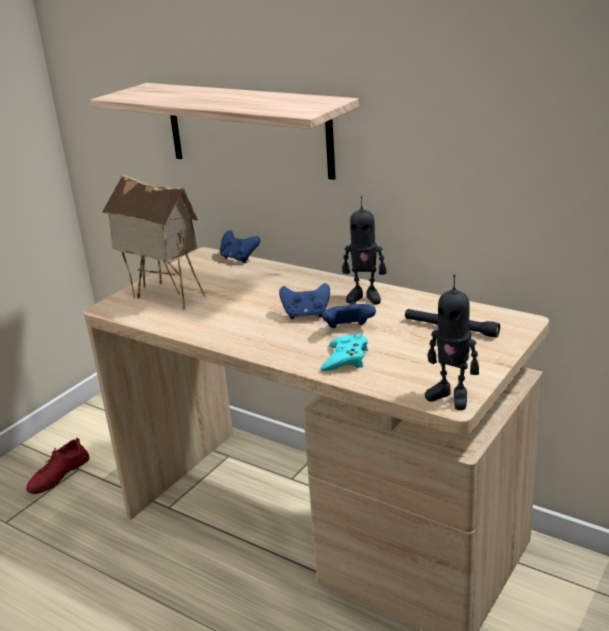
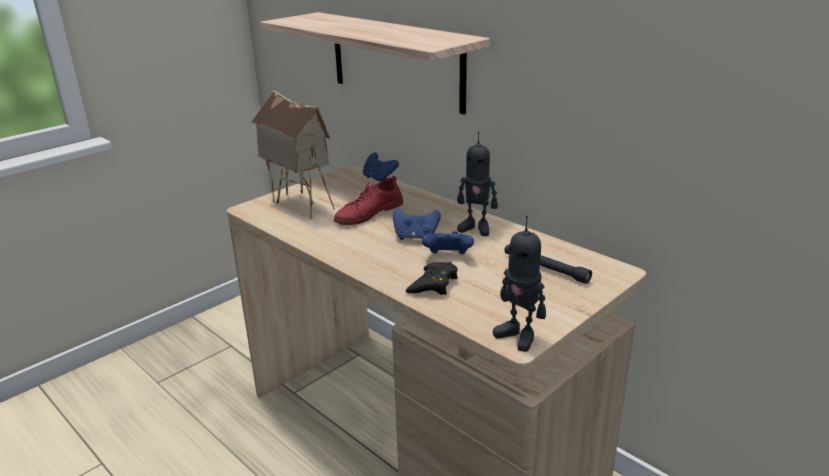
camera: 10 degrees right, 0 degrees up
red shoe [26,438,89,494] -> red shoe moved to [334,176,403,225]
turquoise game controller [321,334,368,371] -> black game controller [406,262,458,295]

